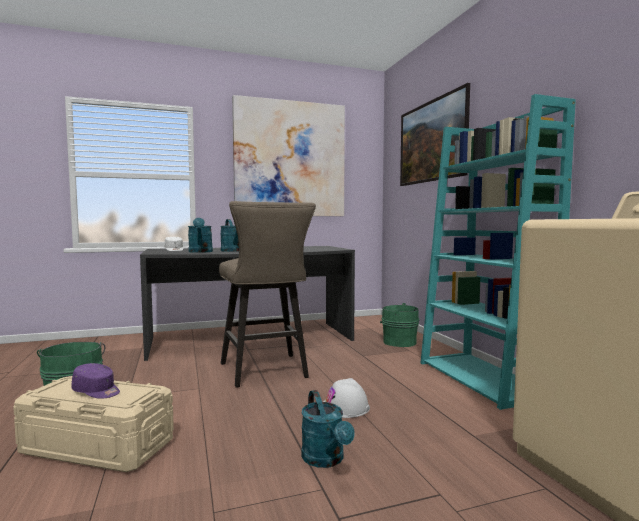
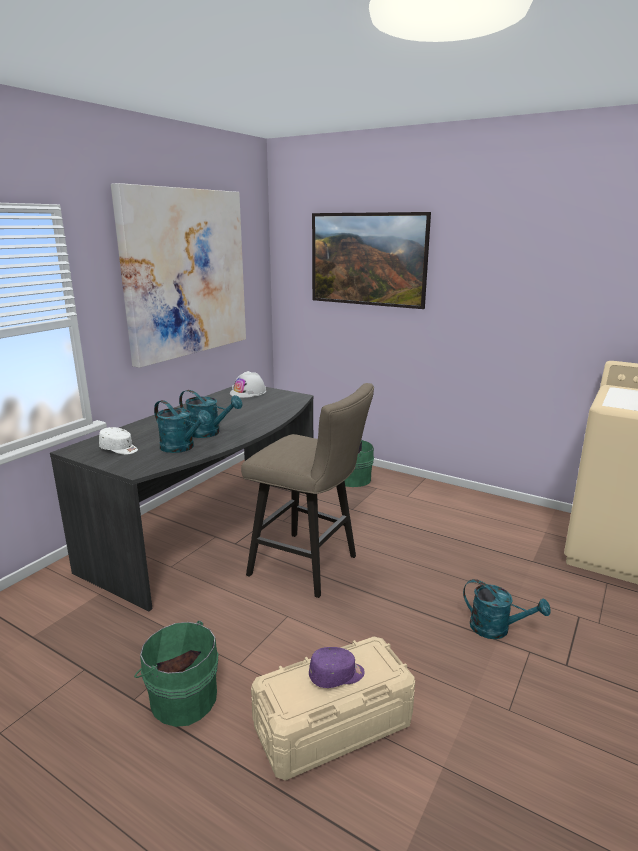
camera: 40 degrees left, 15 degrees up
white hard hat [323,378,370,418] -> white hard hat moved to [230,371,266,398]
turquoise bookcase [421,94,576,410] -> none

